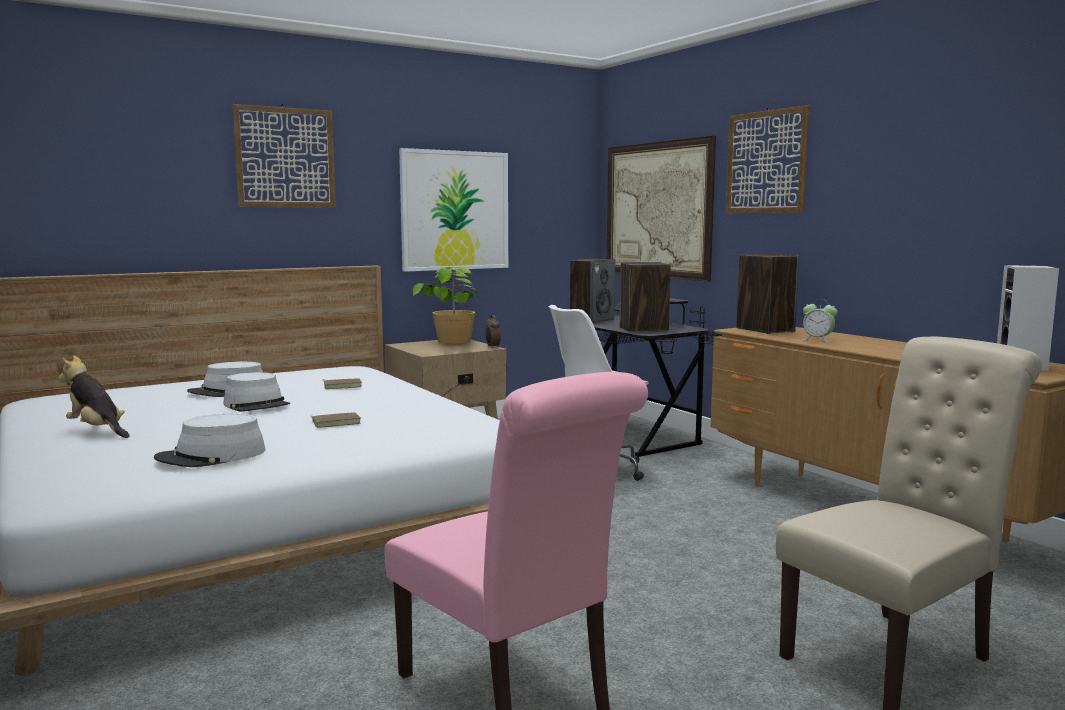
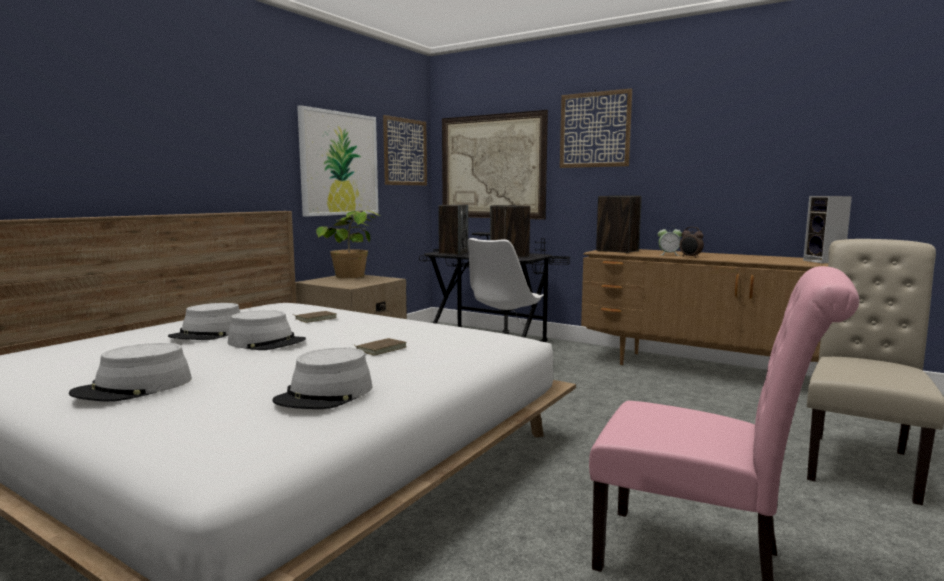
camera: 25 degrees left, 0 degrees up
plush toy [59,356,129,438] -> grey hat [69,343,192,402]
picture [232,104,336,207] -> picture moved to [383,115,427,185]
alarm clock [485,315,501,349] -> alarm clock moved to [680,227,704,258]

